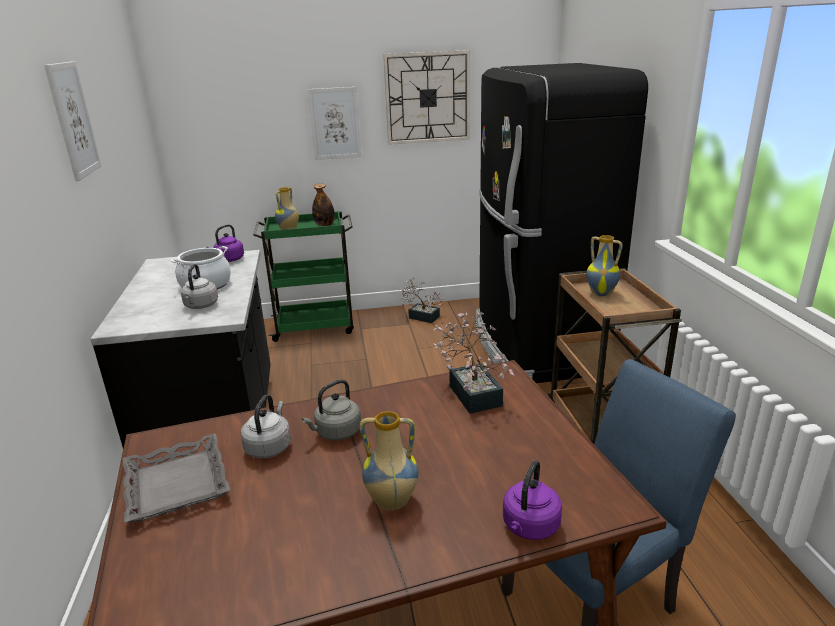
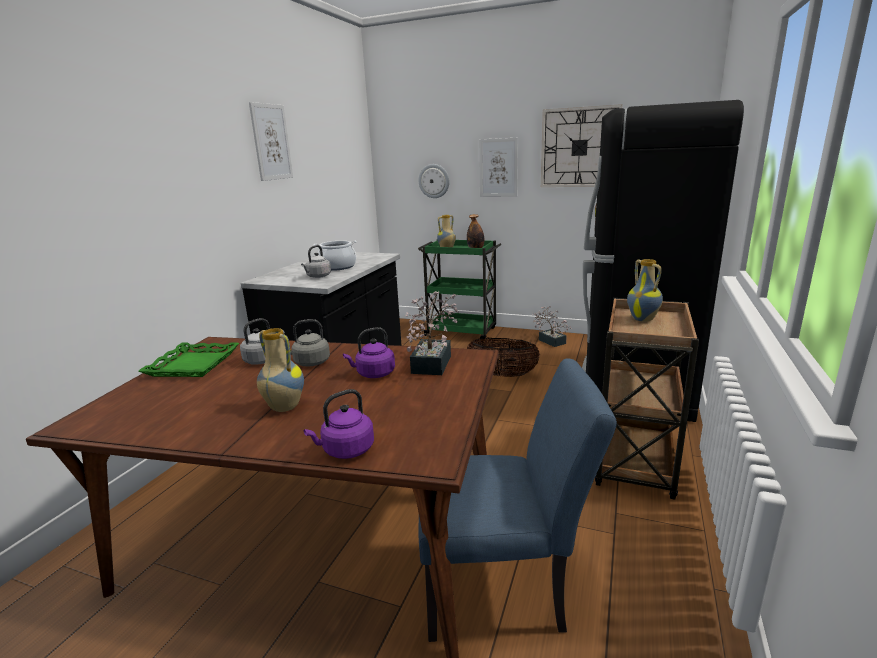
camera: 30 degrees right, 5 degrees down
grey tray [123,434,230,523] -> green tray [138,342,239,377]
purple kettle [206,224,244,262] -> purple kettle moved to [343,327,395,378]
none -> wall clock [418,164,449,198]
none -> basket [467,338,540,377]

